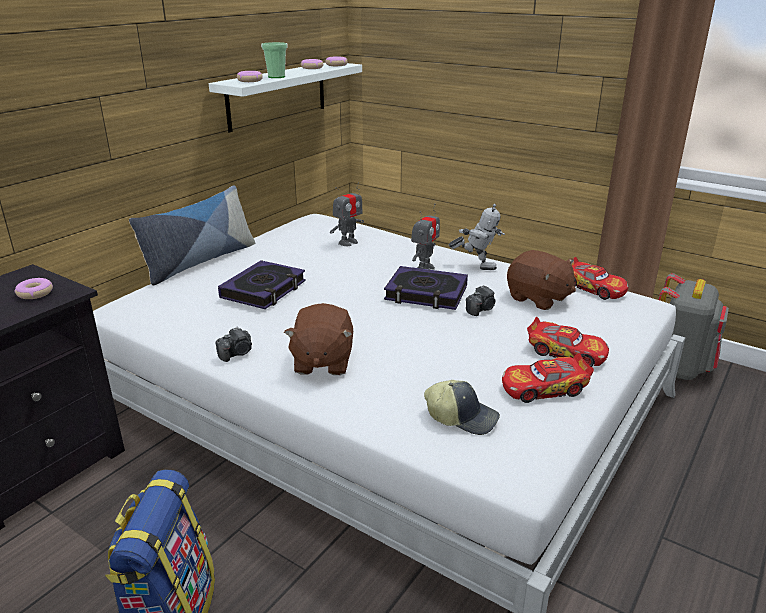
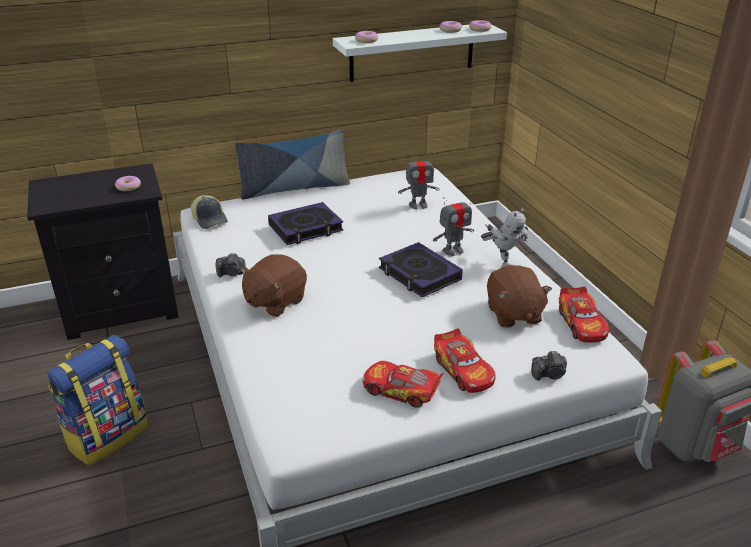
camera: 35 degrees right, 5 degrees up
cup [261,42,287,78] -> none
cap [424,380,500,435] -> cap moved to [191,195,228,229]
camera [466,285,496,316] -> camera moved to [531,351,567,381]

